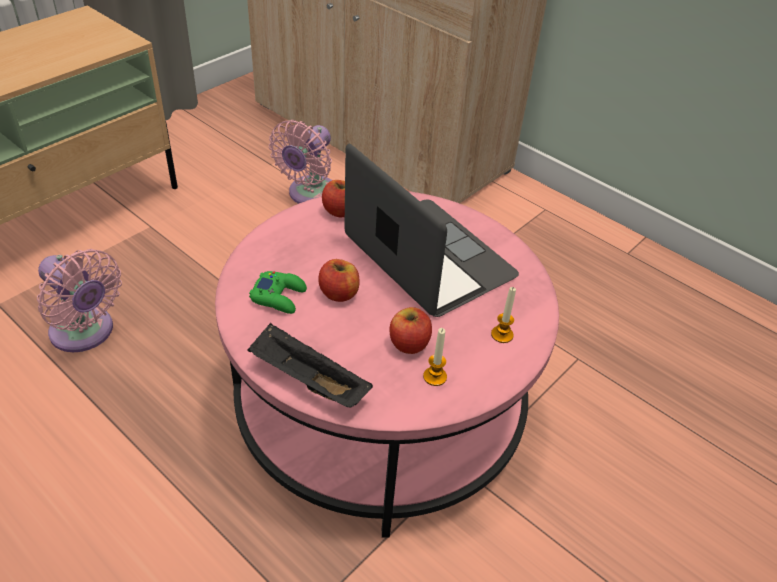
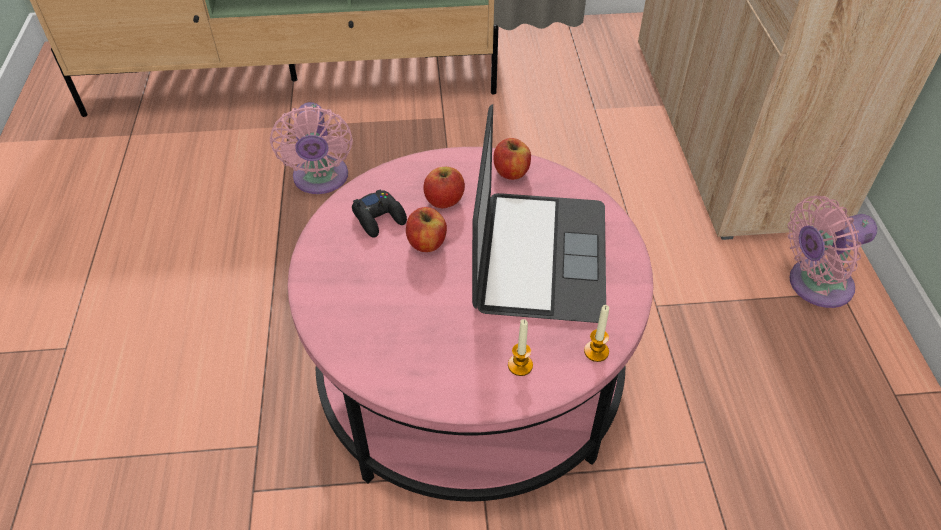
camera: 45 degrees right, 5 degrees up
black tray [247,323,373,408] -> none
green game controller [249,271,307,314] -> black game controller [352,189,407,238]
pink fan [269,120,332,204] -> pink fan moved to [788,196,877,308]
apple [389,307,432,354] -> apple moved to [423,167,465,208]
candle [423,328,447,386] -> candle moved to [584,305,609,362]

